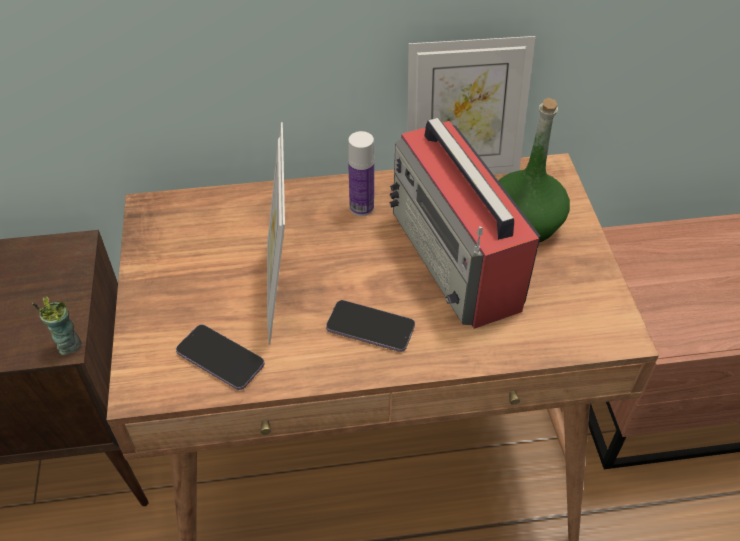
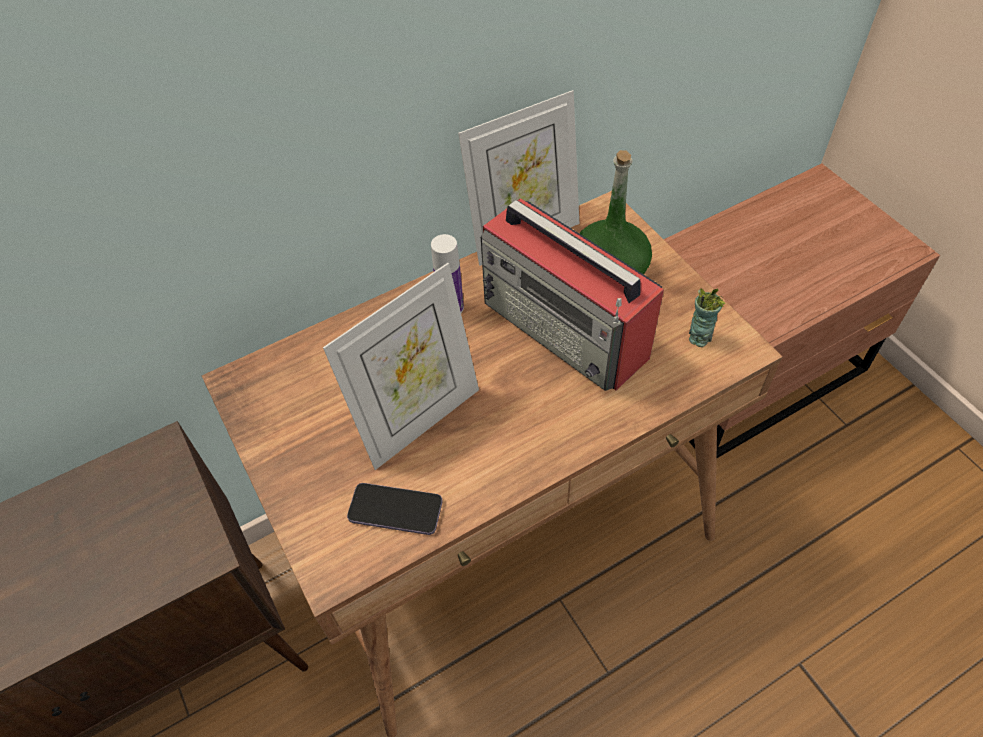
camera: 20 degrees left, 5 degrees up
cup [32,297,81,355] -> cup moved to [689,288,725,347]
picture frame [267,122,285,345] -> picture frame turned 105 degrees counterclockwise [323,263,479,470]
phone [326,300,415,352] -> none

